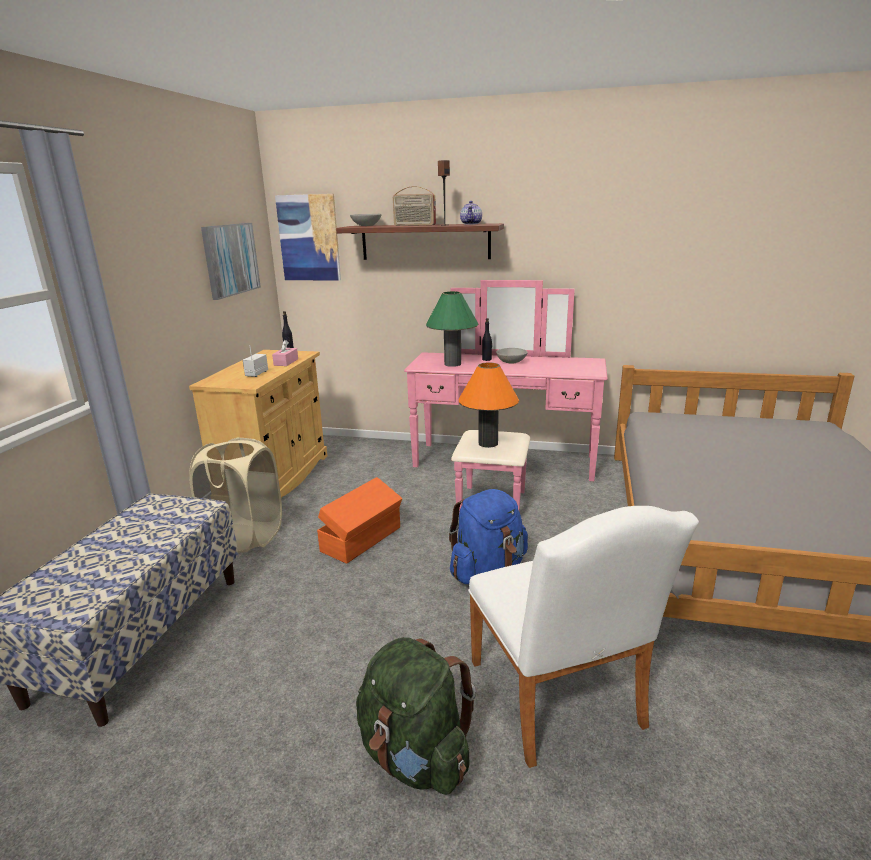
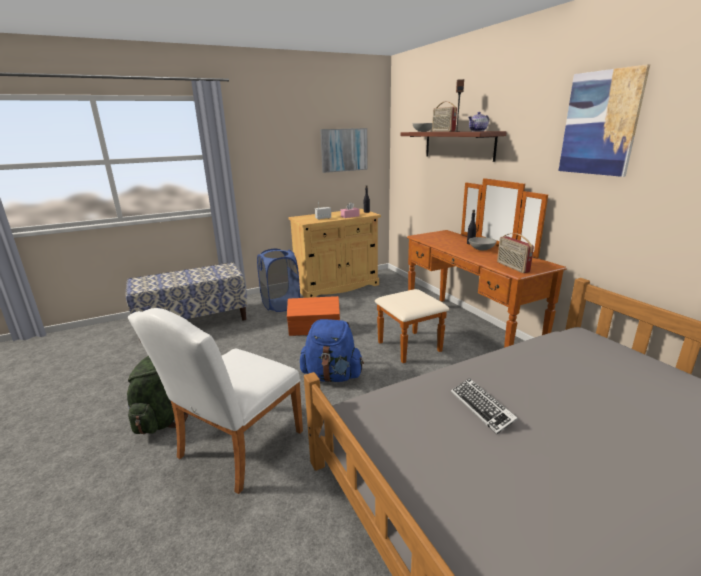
camera: 50 degrees right, 0 degrees up
beige laundry basket [189,437,282,553] -> blue laundry basket [257,249,300,312]
picture [275,194,341,281] -> picture moved to [559,64,650,177]
pink dresser [404,280,608,512] -> brown dresser [375,178,567,363]
green table lamp [426,291,478,367] -> none
orange table lamp [458,362,519,448] -> none
none -> keyboard [451,378,518,434]
none -> radio [497,233,534,273]

